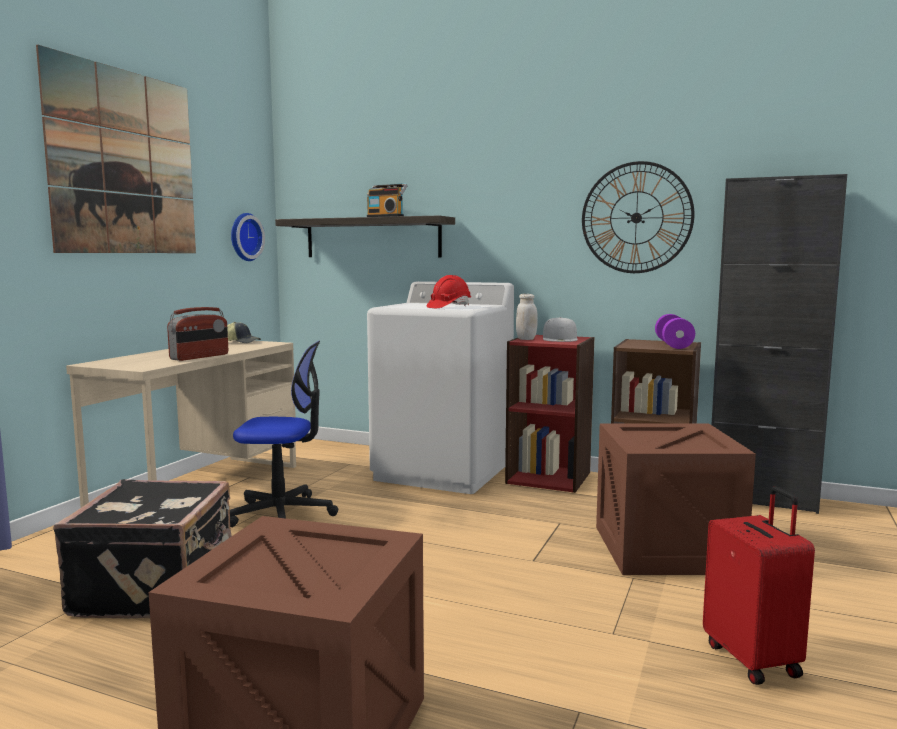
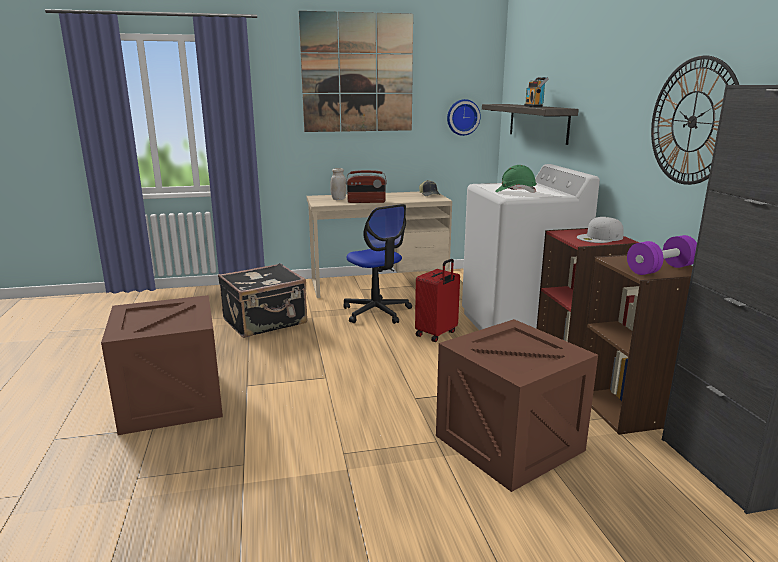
camera: 55 degrees right, 10 degrees up
red hard hat [426,275,471,308] -> green hard hat [495,165,537,193]
white jar [516,294,538,340] -> white jar moved to [330,168,347,200]
red suitcase [703,487,815,685] -> red suitcase moved to [415,259,460,342]

